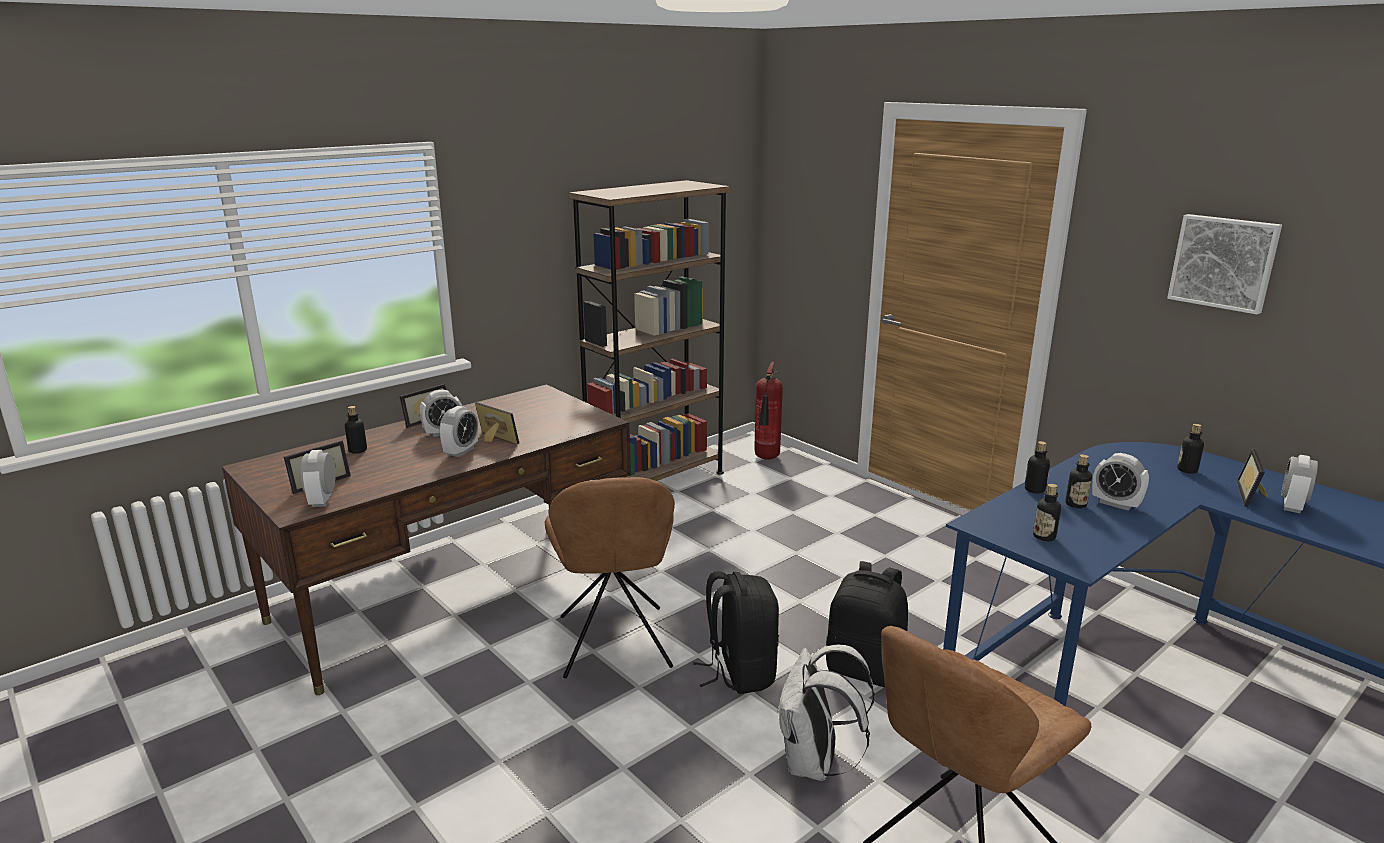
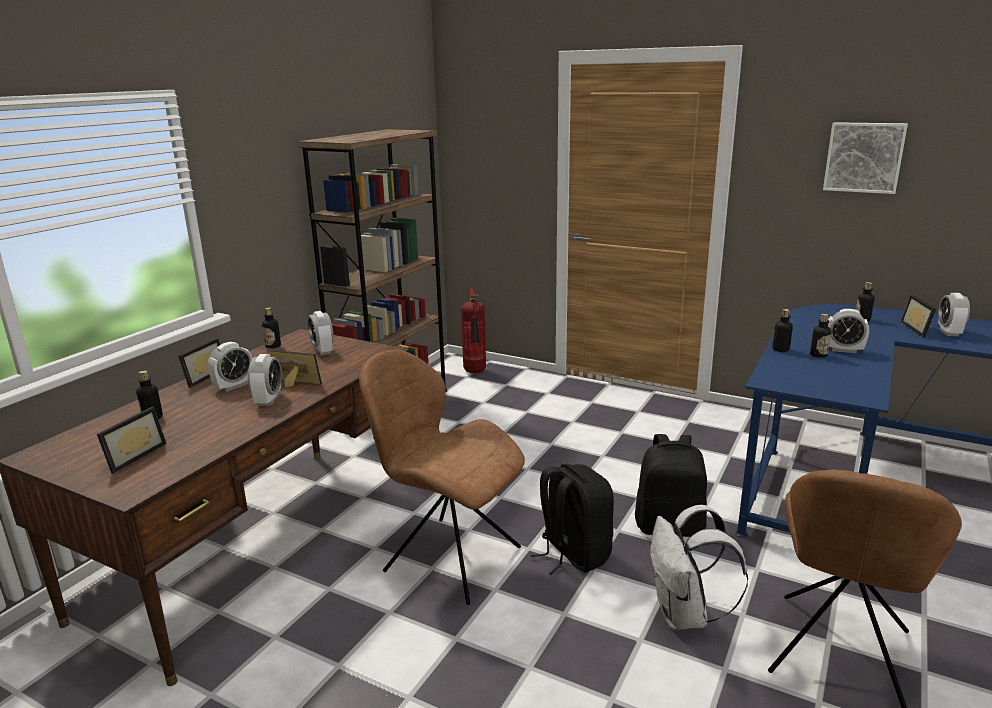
camera: 20 degrees left, 0 degrees up
alarm clock [300,450,336,507] -> alarm clock moved to [308,311,334,356]
brown chair [545,477,675,678] -> brown chair turned 150 degrees clockwise [359,350,525,605]
bottle [1033,484,1061,541] -> bottle moved to [262,308,281,349]

